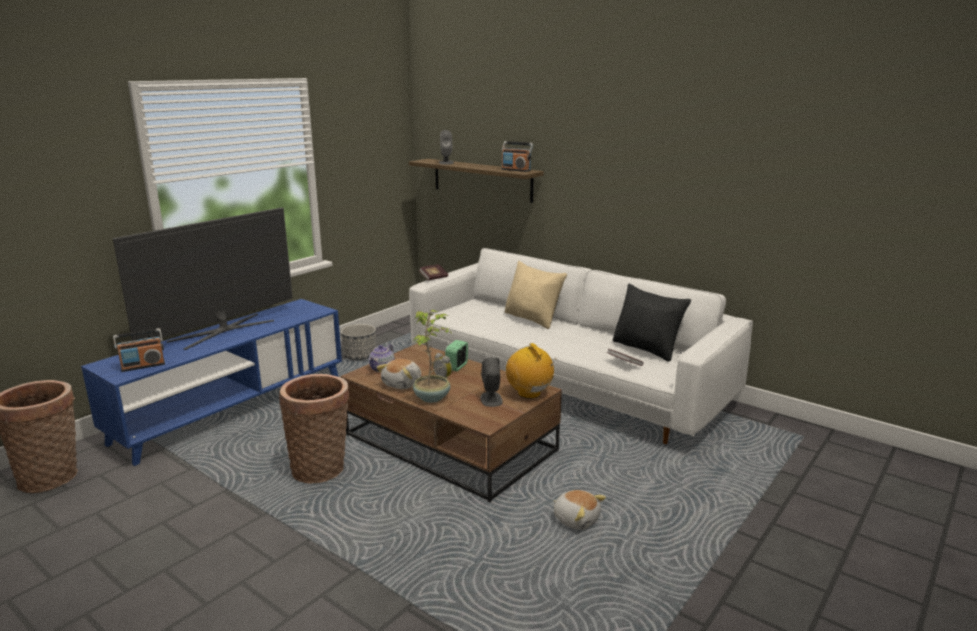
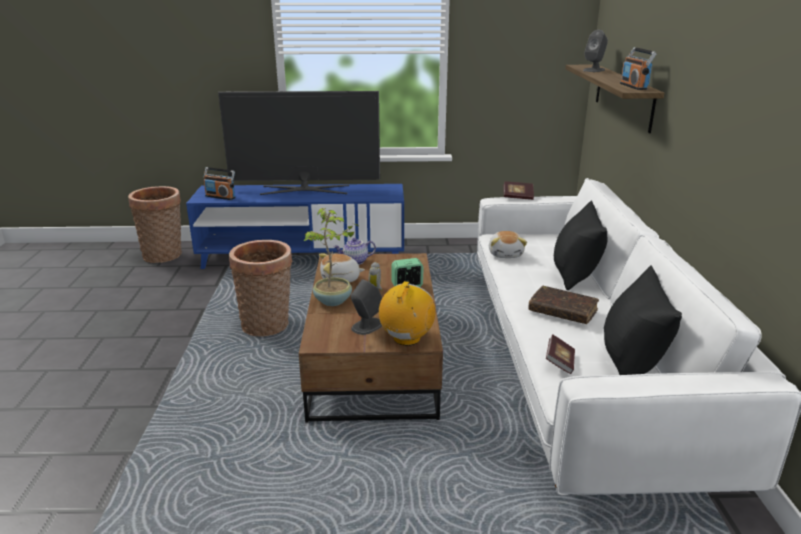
camera: 50 degrees right, 5 degrees up
planter [341,324,376,360] -> none
beige pillow [505,261,567,329] -> black pillow [554,201,608,290]
plush toy [553,490,606,530] -> plush toy moved to [489,231,527,258]
none -> brown book [528,286,599,324]

